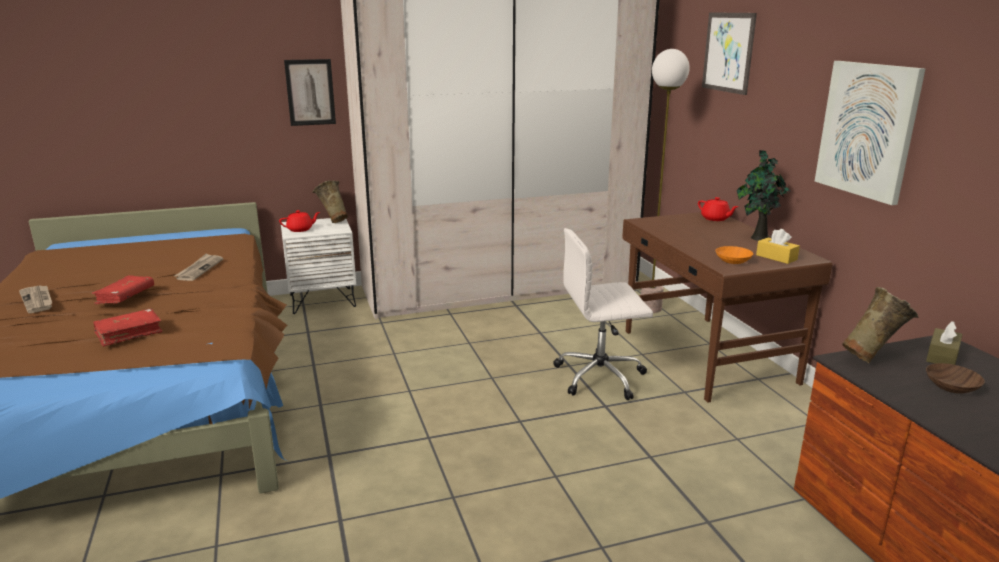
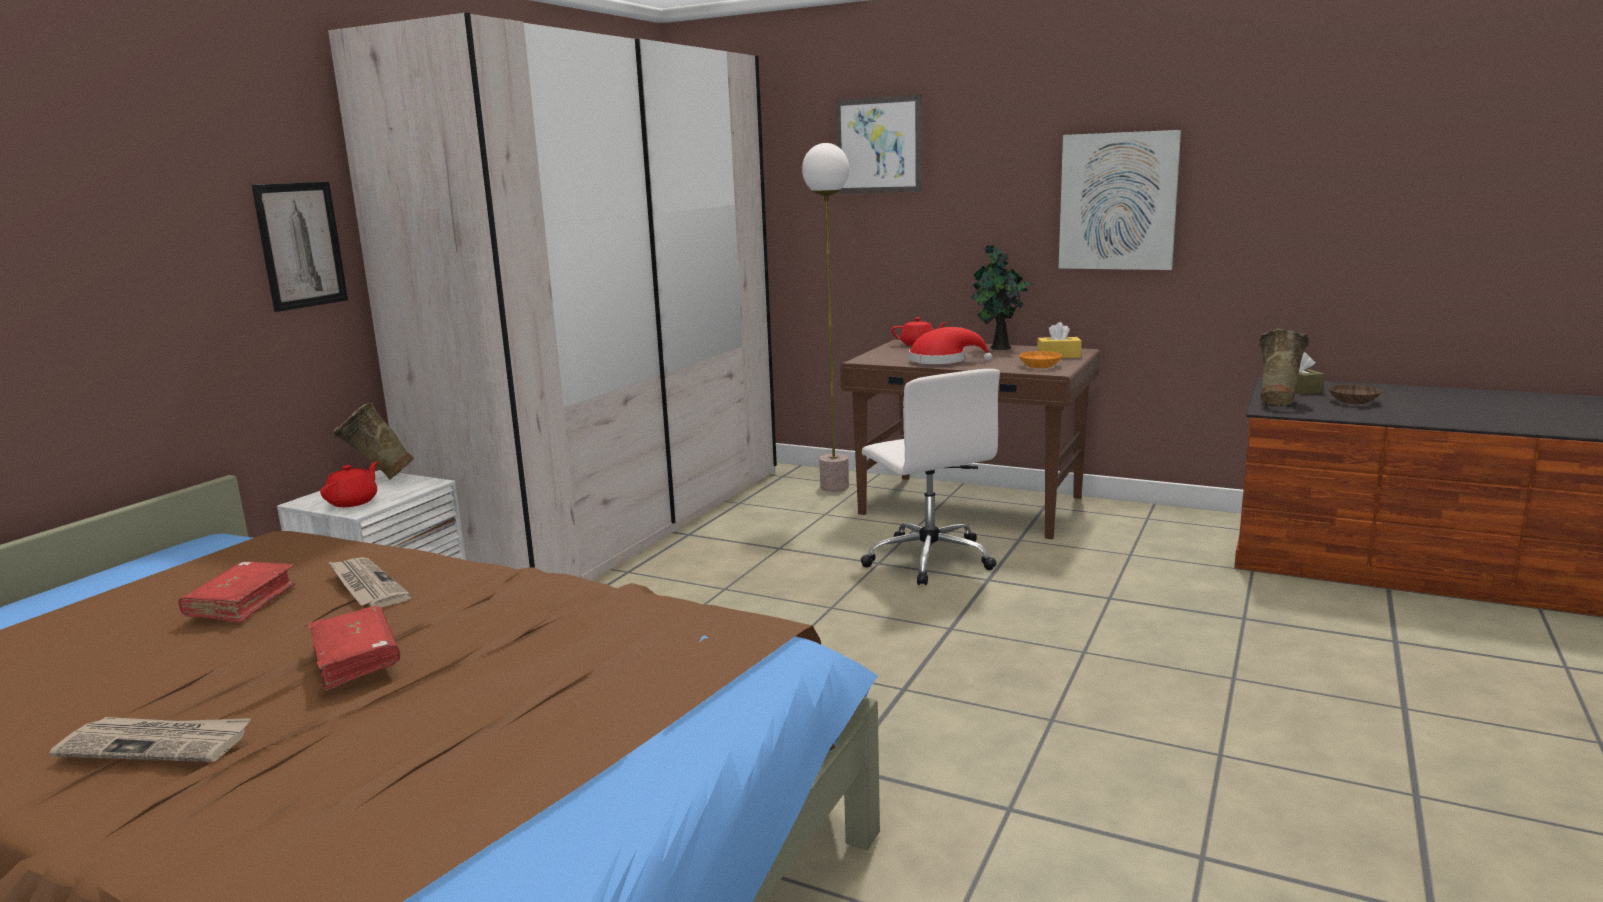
camera: 45 degrees left, 5 degrees down
red book [93,308,163,347] -> red book moved to [178,561,295,623]
white office chair [553,228,653,400] -> white office chair turned 60 degrees counterclockwise [860,369,1000,585]
none -> red hat [909,327,992,364]

